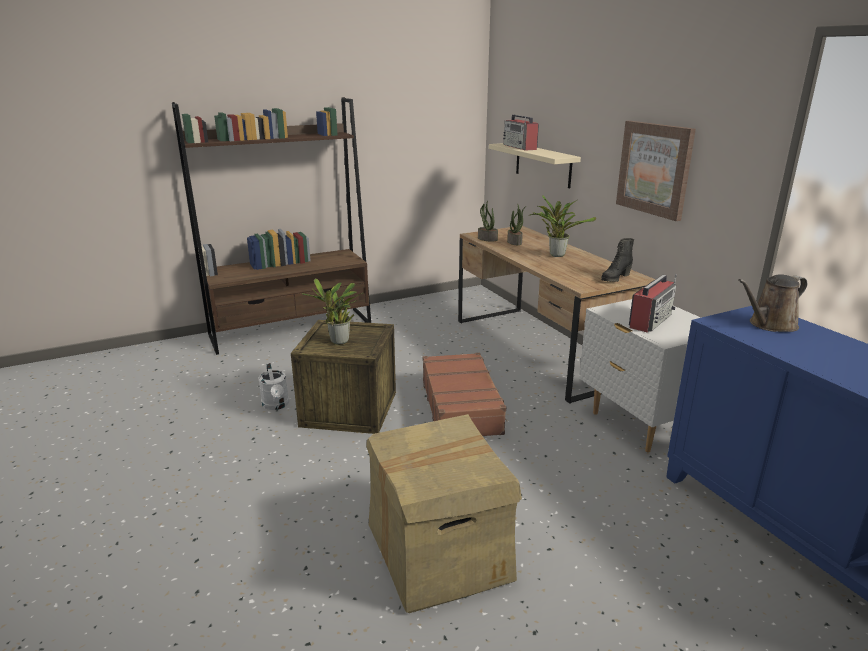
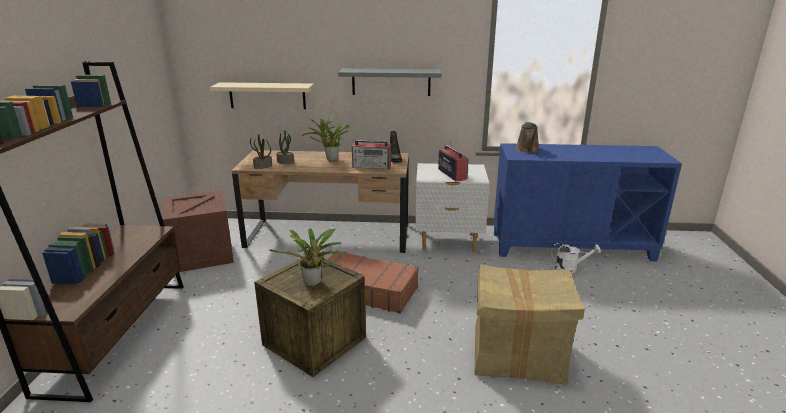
camera: 60 degrees left, 0 degrees up
white watering can [258,363,289,410] -> white watering can moved to [551,242,601,274]
radio [503,115,539,151] -> radio moved to [352,140,391,169]
picture [616,121,696,221] -> grey shelf [338,68,441,96]
none -> crate [162,190,234,272]

